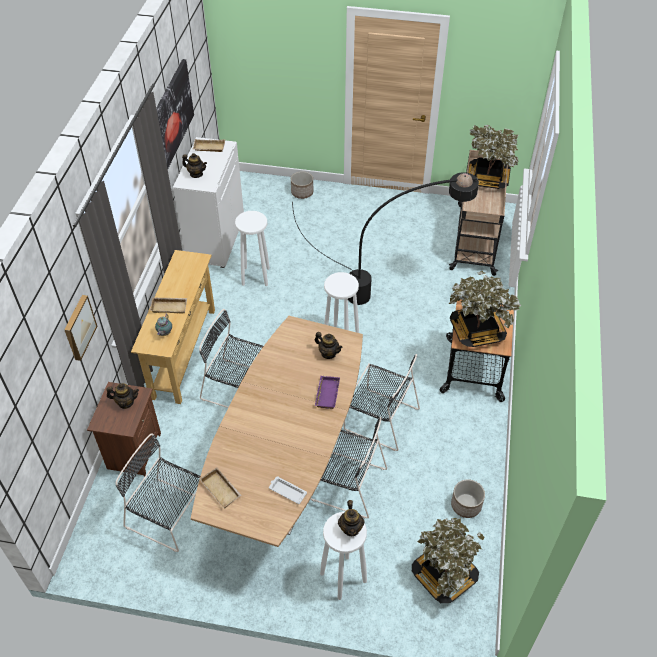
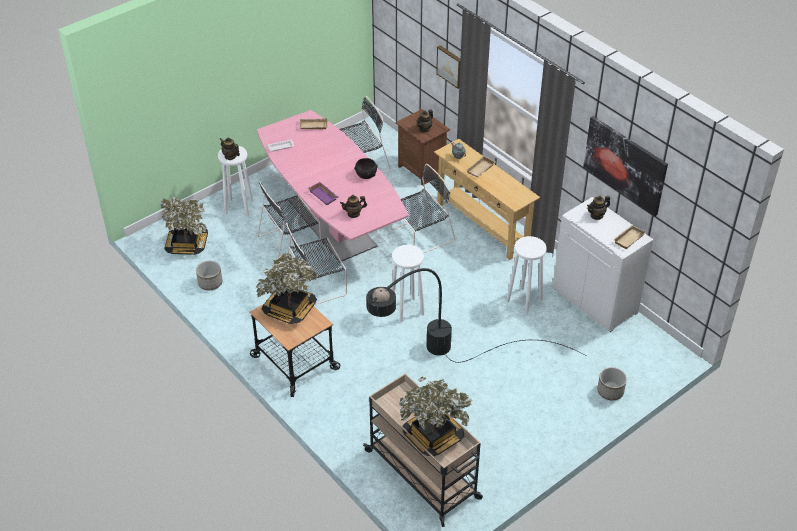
camera: 130 degrees right, 5 degrees down
brown dining table [191,316,363,547] -> pink dining table [257,110,409,262]
none -> black bowl [354,158,378,179]

